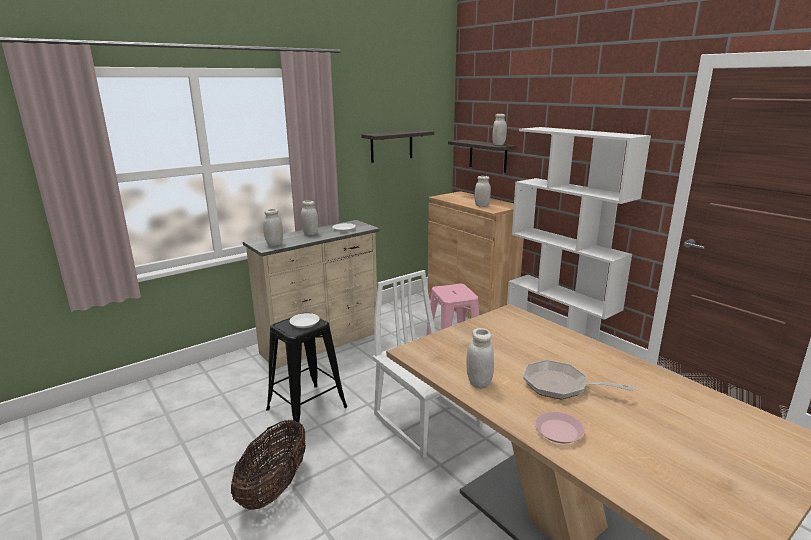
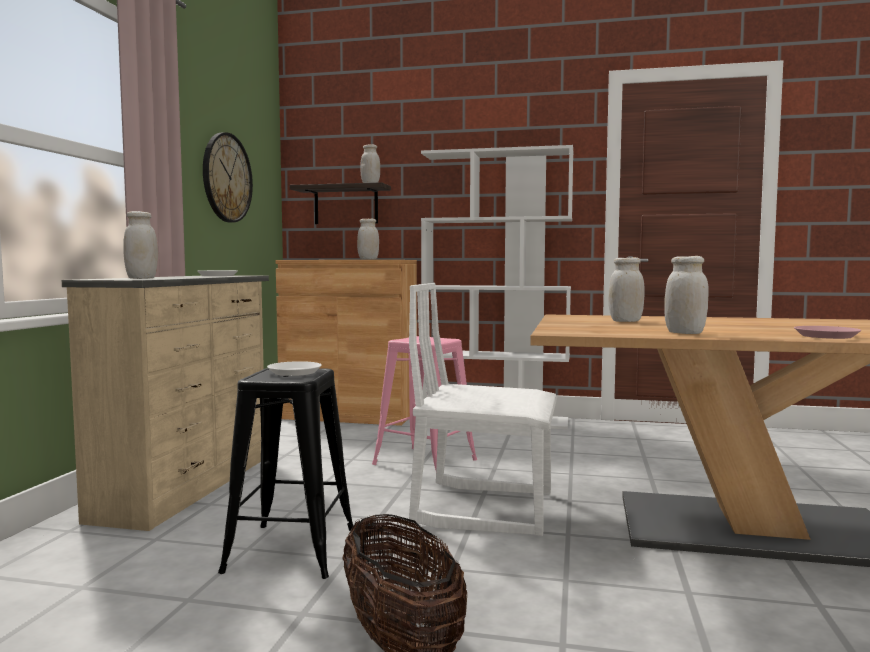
camera: 40 degrees left, 15 degrees down
white jar [301,200,318,235] -> white jar moved to [608,257,645,322]
shelf [361,130,434,163] -> wall clock [203,132,253,222]
frying pan [523,360,633,399] -> none

